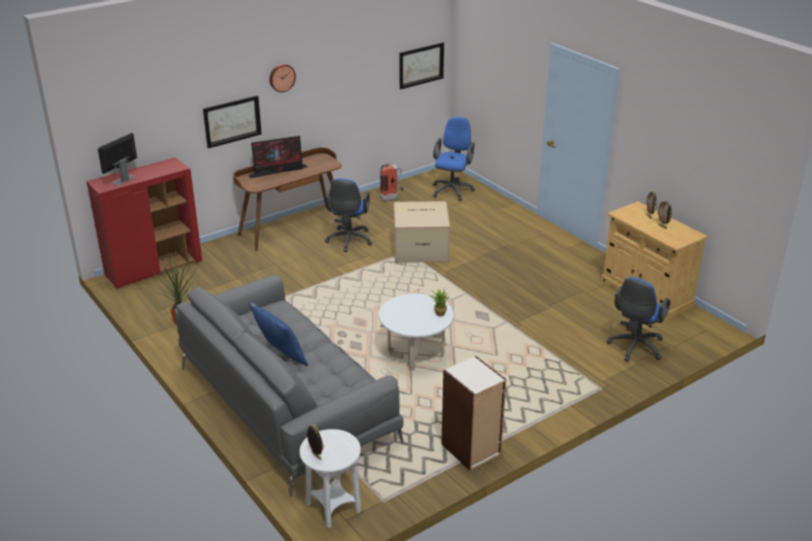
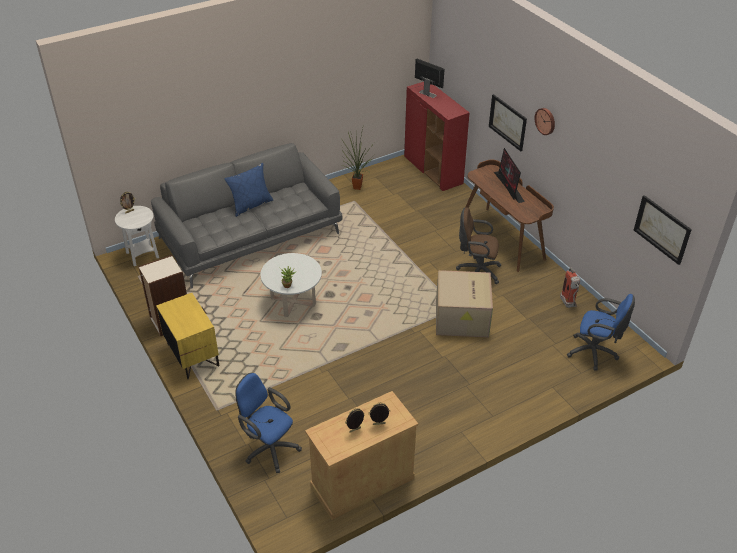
camera: 95 degrees right, 10 degrees up
blue office chair [325,178,372,252] -> brown office chair [456,207,501,284]
none -> yellow nightstand [156,293,220,379]

